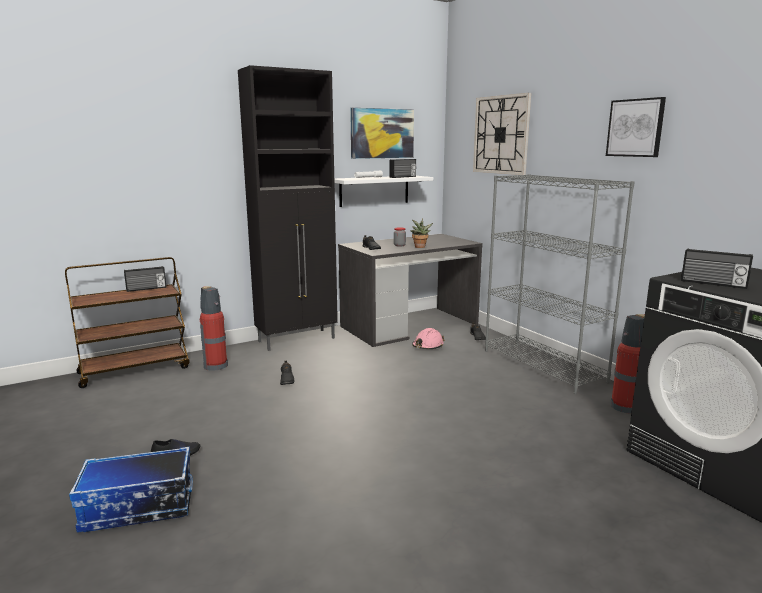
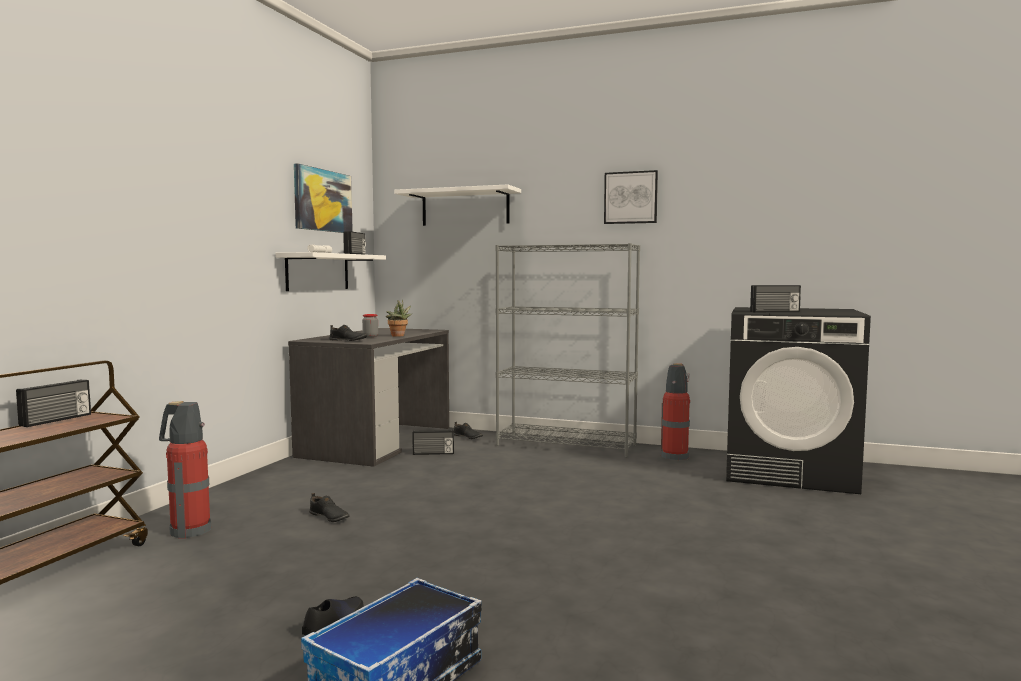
camera: 40 degrees left, 10 degrees down
black cabinet [238,65,338,351] -> none
pink hard hat [412,328,445,349] -> radio [412,430,454,455]
wall clock [473,93,531,175] -> white shelf [394,184,521,226]

